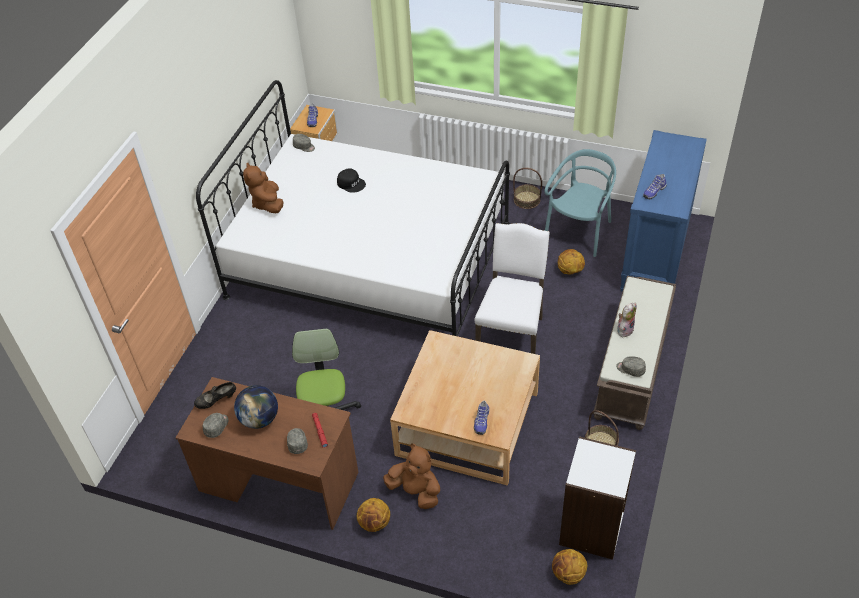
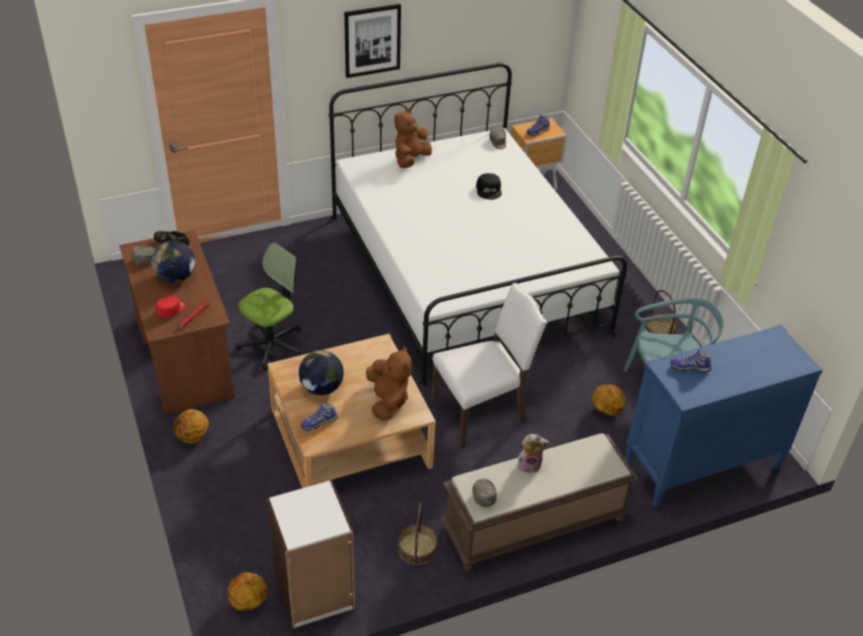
camera: 45 degrees right, 5 degrees down
grey cap [287,428,308,454] -> red cap [156,296,185,318]
brown plush toy [383,443,440,509] -> brown plush toy moved to [366,346,412,421]
none -> globe [299,350,344,395]
none -> picture [344,4,401,78]

